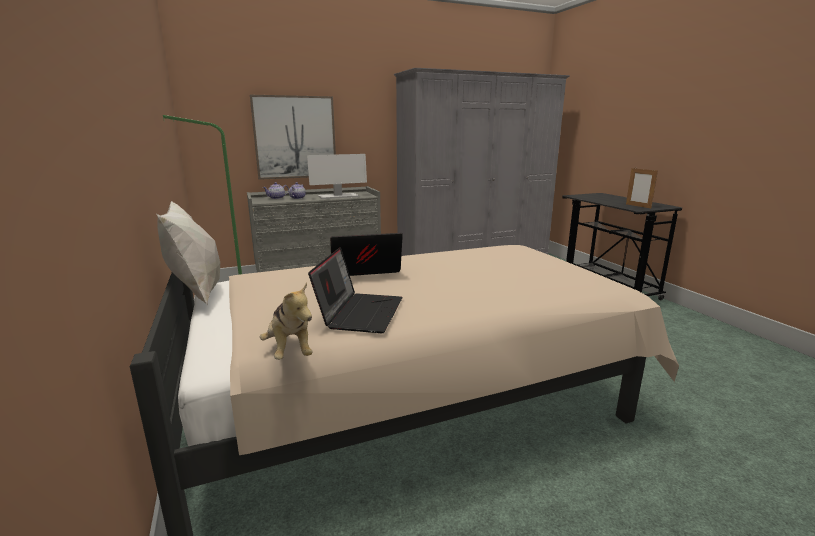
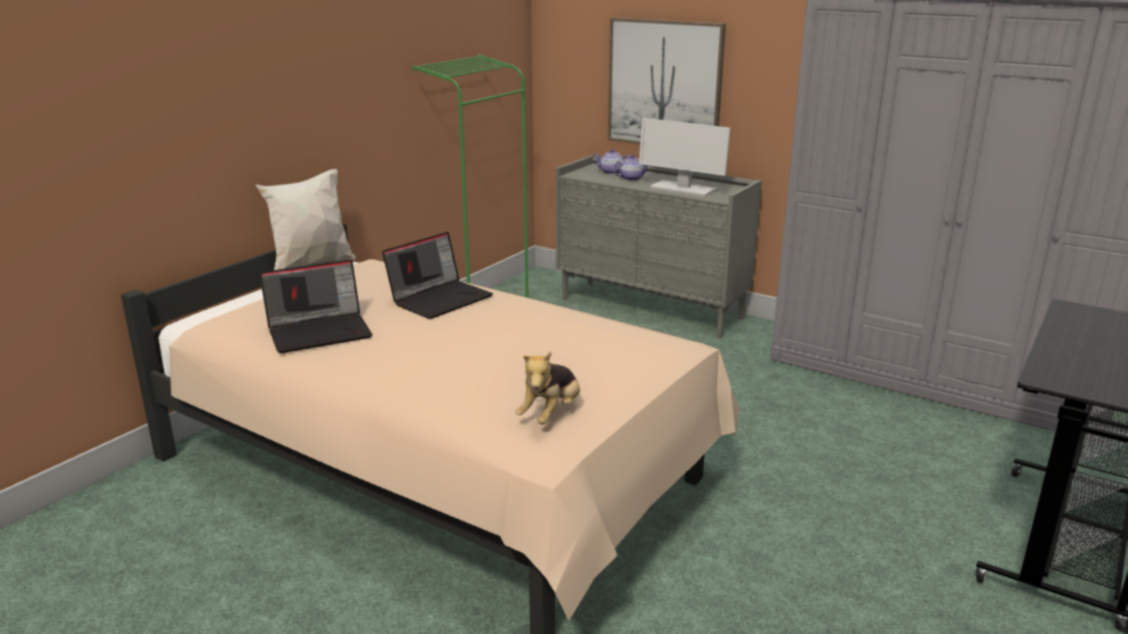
camera: 55 degrees right, 5 degrees up
plush toy [260,283,312,360] -> plush toy moved to [515,351,580,424]
laptop [330,233,403,276] -> laptop turned 90 degrees clockwise [382,232,493,319]
picture frame [626,168,658,208] -> none

